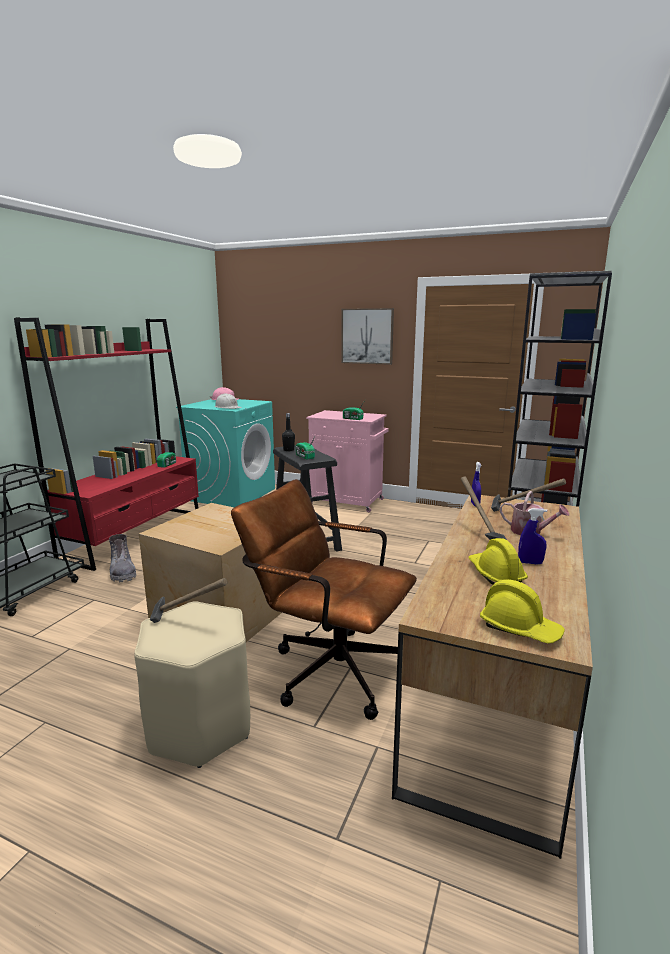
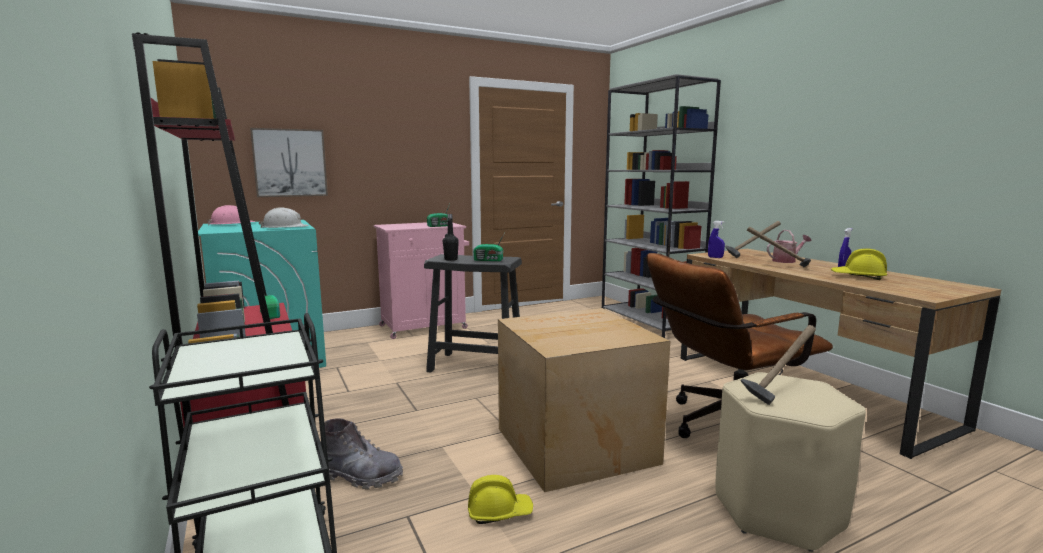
camera: 50 degrees left, 5 degrees down
picture [341,308,394,365] -> picture moved to [250,128,328,197]
yellow hard hat [480,580,565,643] -> yellow hard hat moved to [468,475,533,524]

